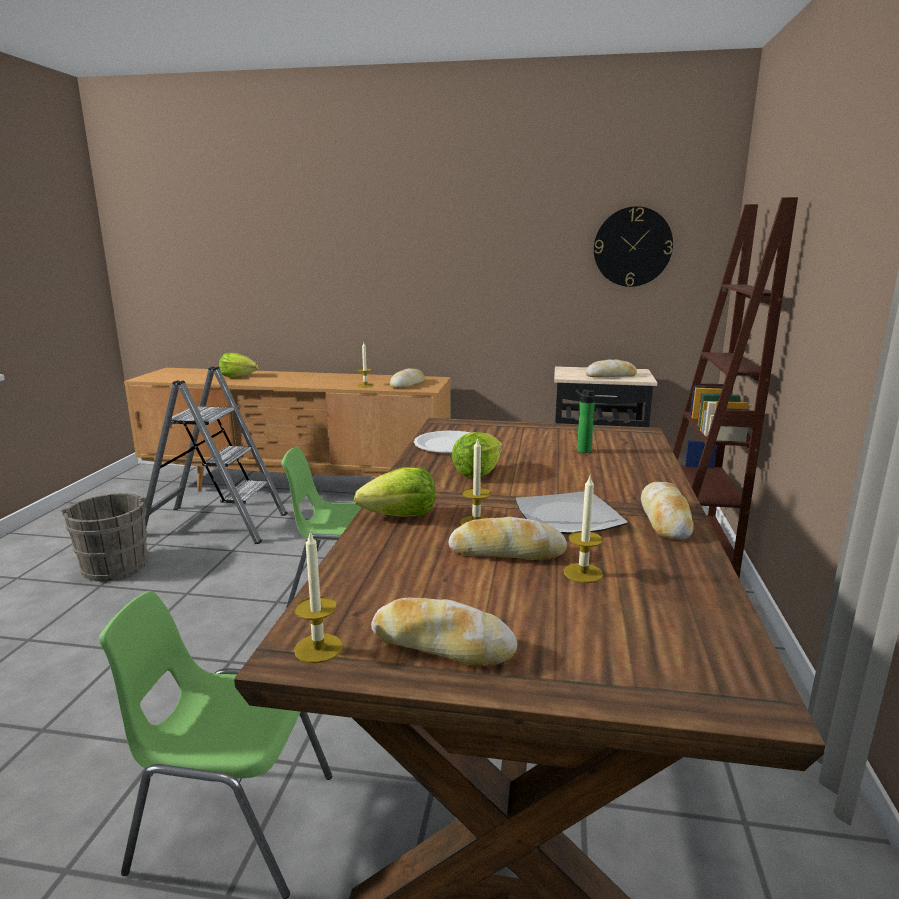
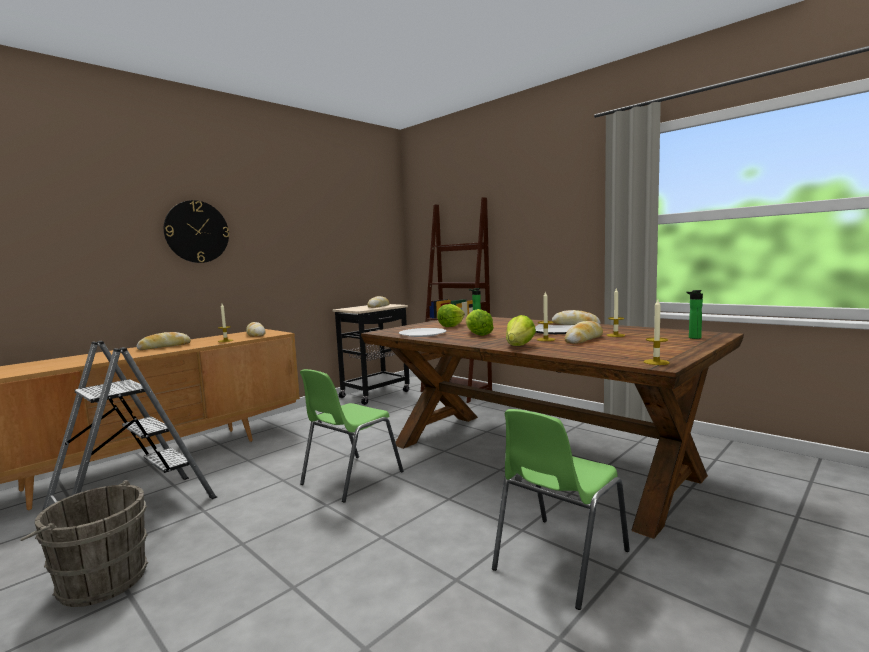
camera: 55 degrees left, 10 degrees down
lettuce [219,353,259,378] -> lettuce moved to [437,304,465,327]
bread [371,597,517,666] -> bread moved to [136,332,191,350]
wall clock [594,206,673,287] -> wall clock moved to [164,200,229,263]
none -> bottle [686,290,703,339]

